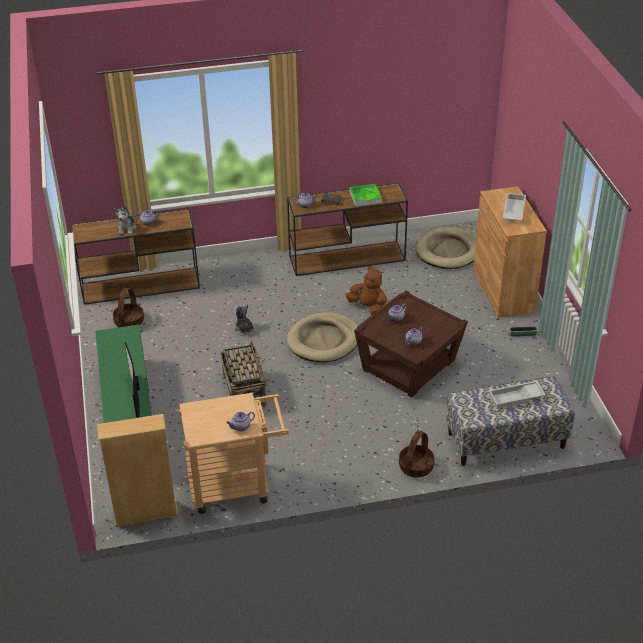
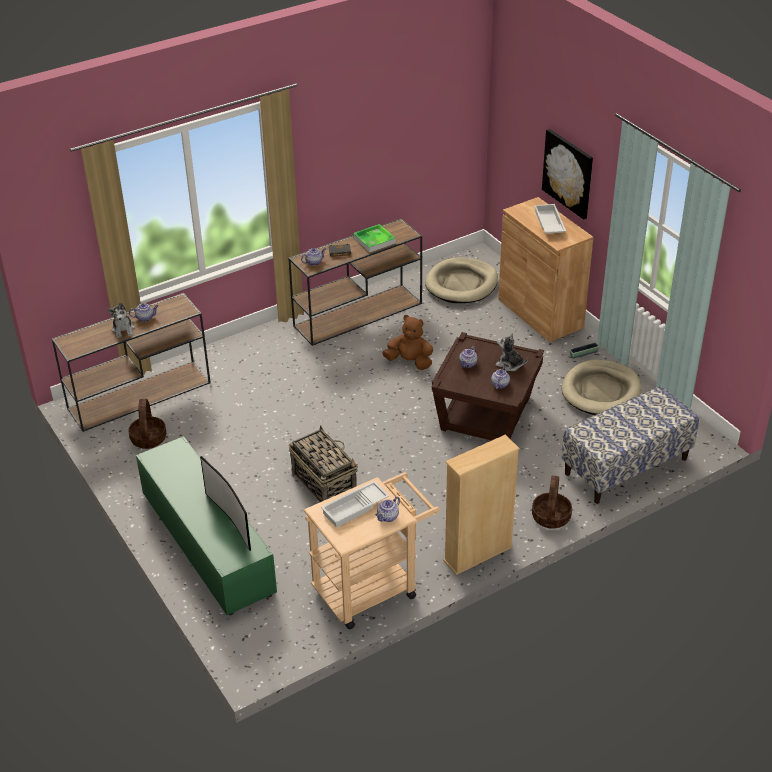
camera: 20 degrees left, 0 degrees up
beige bookcase [97,414,178,527] -> beige bookcase moved to [443,435,520,575]
plush toy [232,304,254,336] -> plush toy moved to [496,333,528,371]
beige dog bed [286,312,358,362] -> beige dog bed moved to [562,359,641,415]
white tray [489,381,546,409] -> white tray moved to [321,481,389,527]
none -> picture [542,129,593,220]

